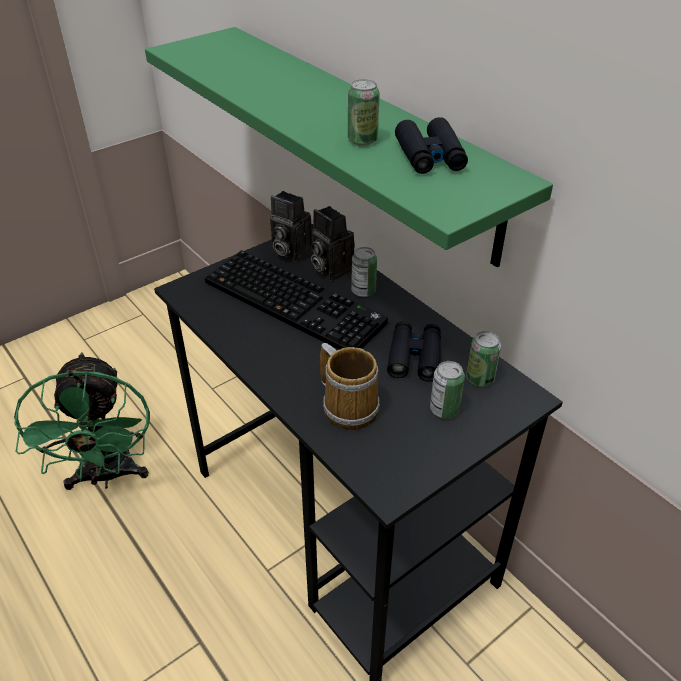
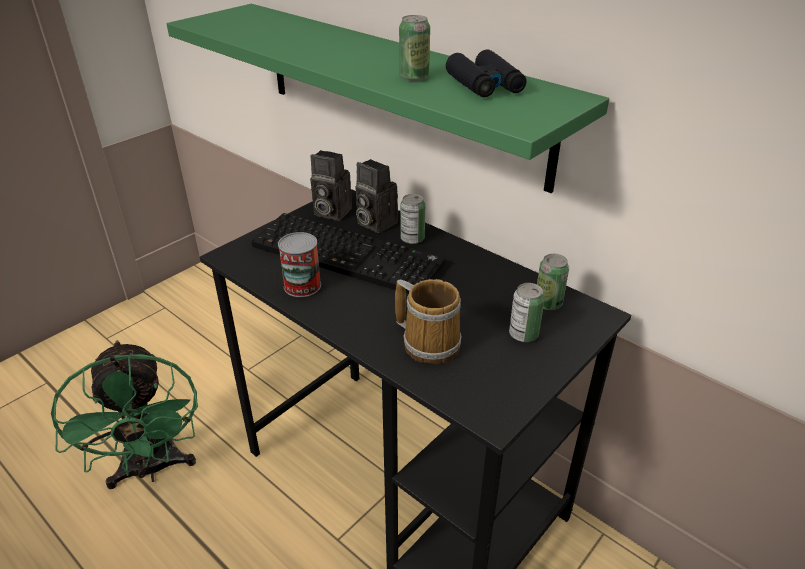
camera: 10 degrees left, 5 degrees down
black binoculars [387,321,441,381] -> none
none -> can [278,232,321,297]

